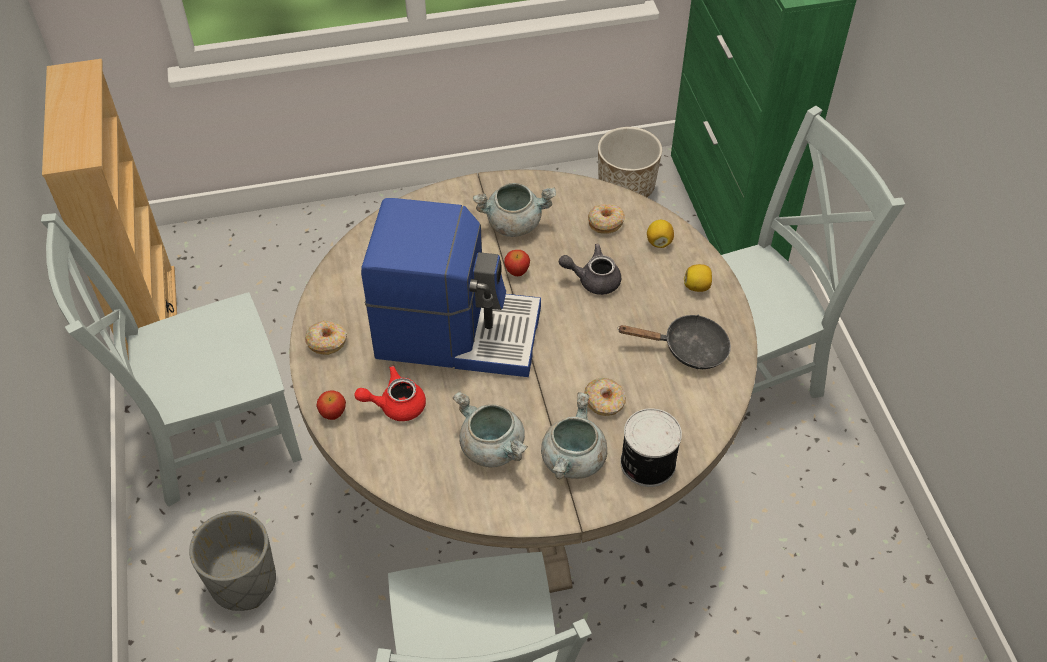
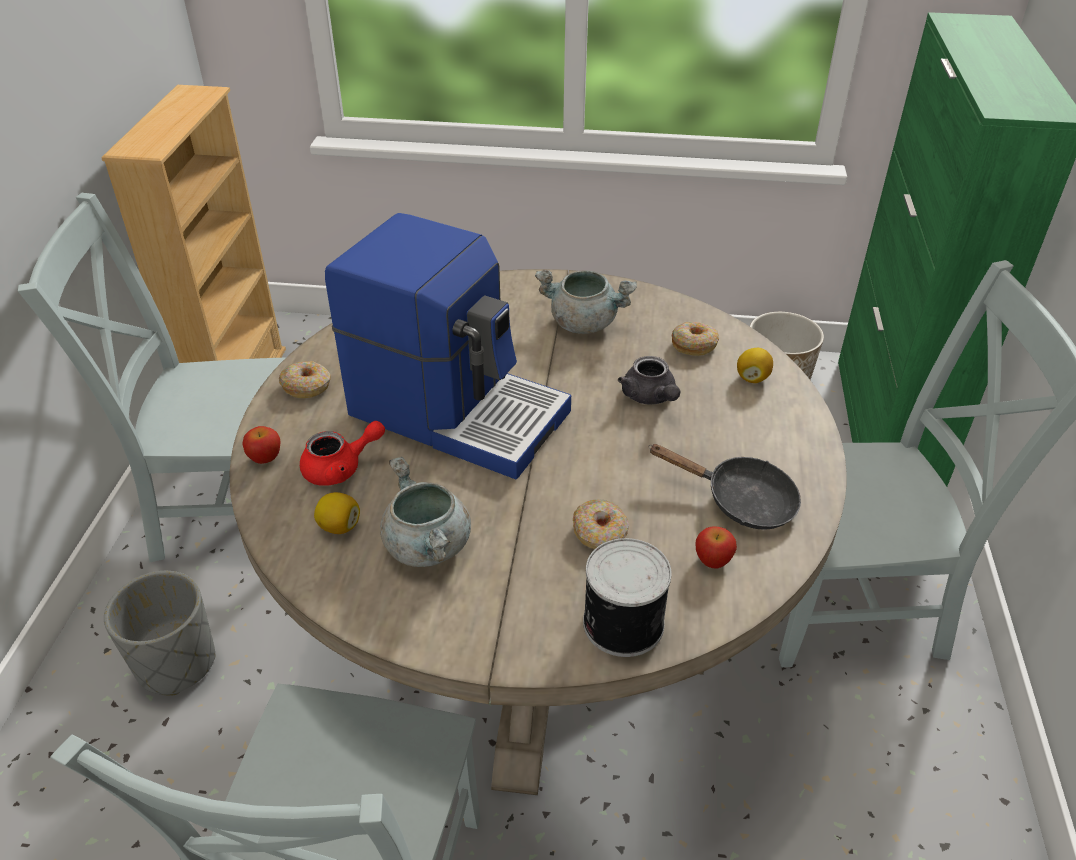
camera: 20 degrees right, 10 degrees down
red teapot [354,366,426,421] -> red teapot turned 150 degrees clockwise [300,421,385,486]
apple [504,250,530,276] -> apple moved to [696,526,737,569]
grey cooking pot [541,392,607,480] -> none
grey teapot [559,244,621,295] -> grey teapot turned 135 degrees counterclockwise [618,356,680,405]
lemon [684,264,712,292] -> lemon moved to [314,492,360,534]

